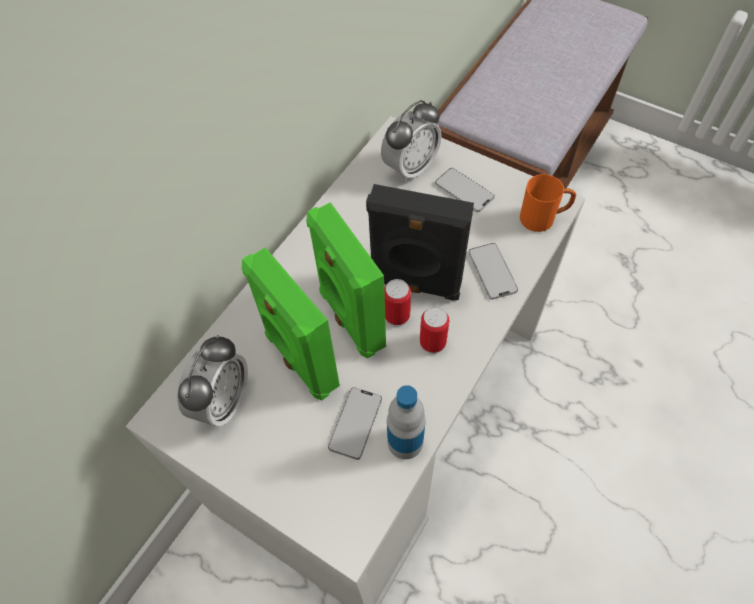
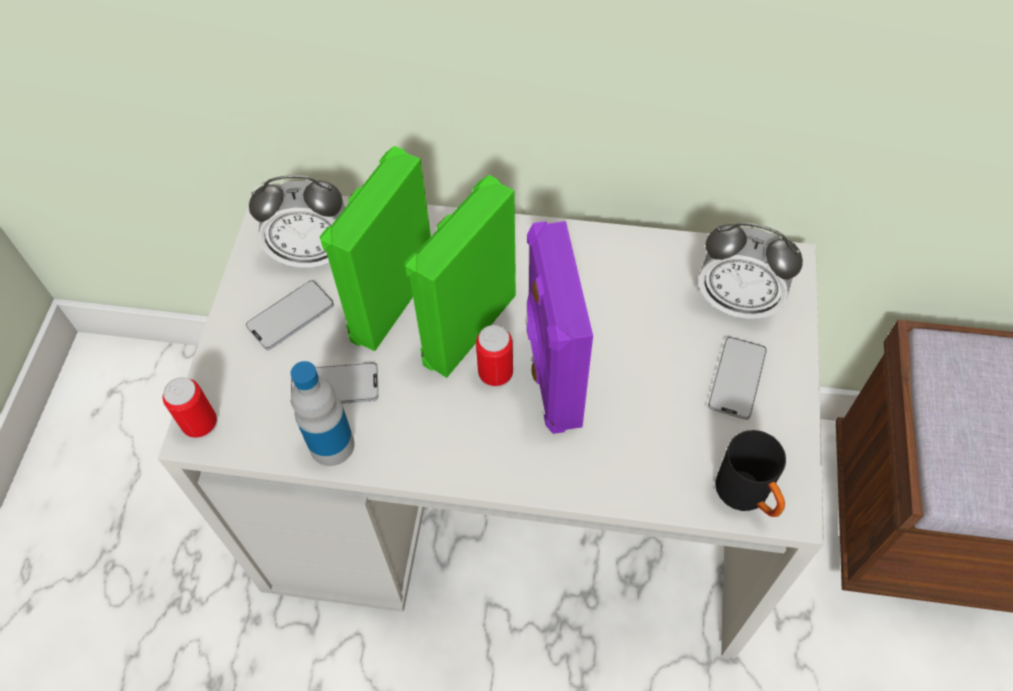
camera: 65 degrees right, 0 degrees up
black speaker [366,184,474,301] -> purple speaker [527,221,593,434]
can [420,307,449,354] -> can moved to [163,377,217,439]
phone [468,243,518,300] -> phone moved to [246,280,334,350]
orange mug [520,174,576,232] -> black mug [715,430,786,517]

